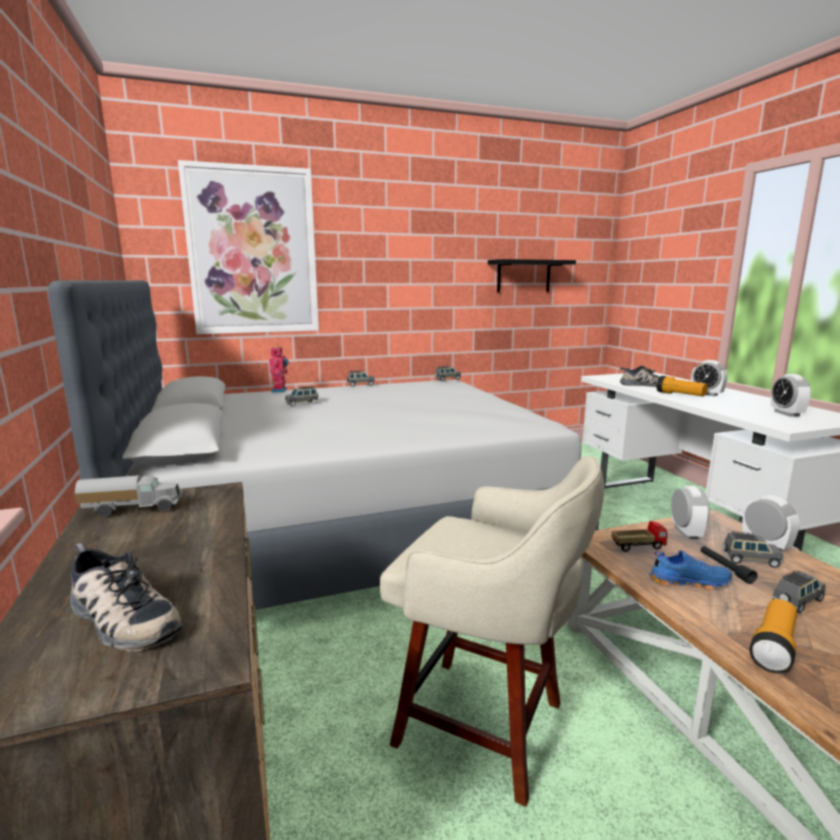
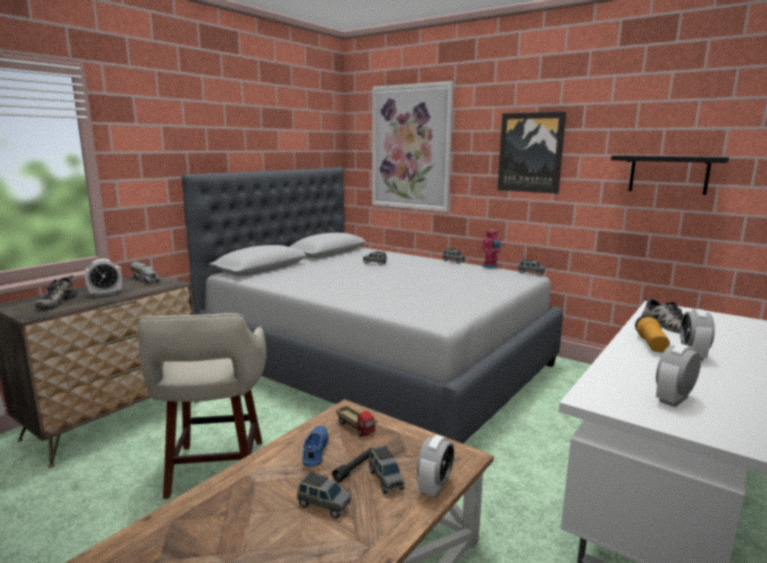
camera: 55 degrees right, 0 degrees up
toy robot [269,345,288,392] -> toy robot moved to [482,229,502,269]
blue shoe [650,550,732,590] -> blue shoe turned 150 degrees counterclockwise [303,425,329,471]
alarm clock [671,486,710,539] -> alarm clock moved to [85,259,122,297]
flashlight [749,599,797,673] -> none
none -> picture [498,112,566,194]

